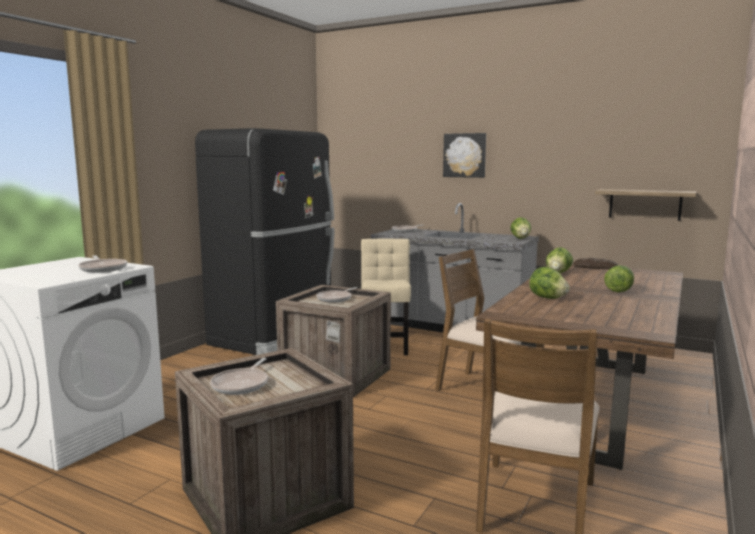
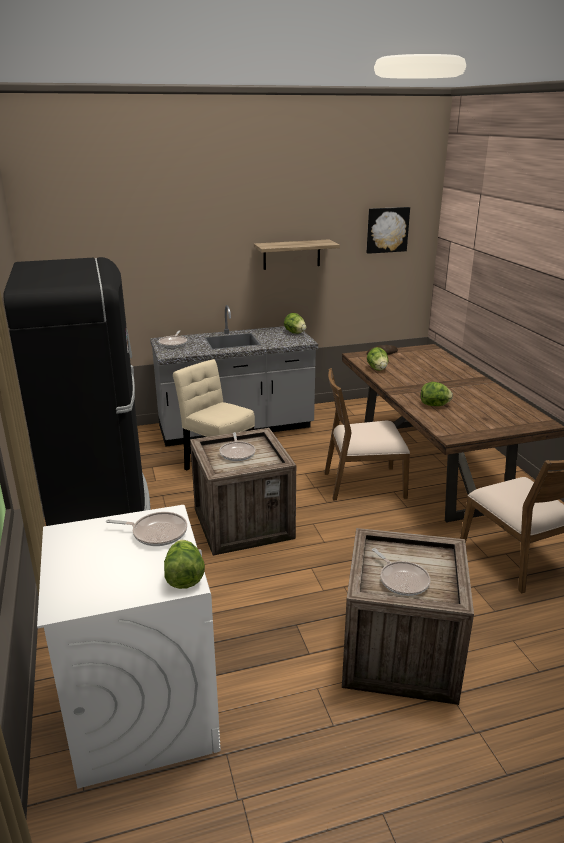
camera: 45 degrees left, 15 degrees up
picture [443,133,486,178] -> picture moved to [367,207,410,254]
shelf [595,189,696,221] -> shelf moved to [254,239,340,270]
lettuce [604,265,634,292] -> lettuce moved to [164,540,205,589]

